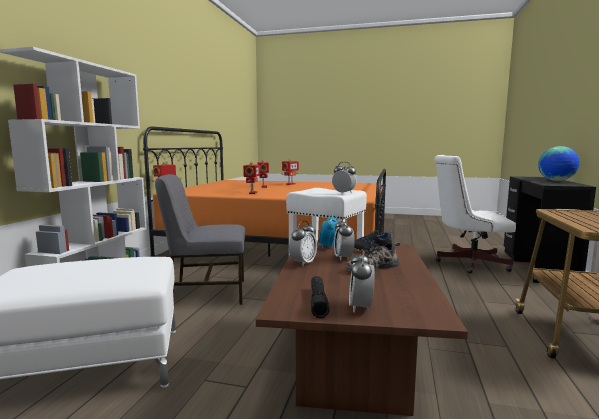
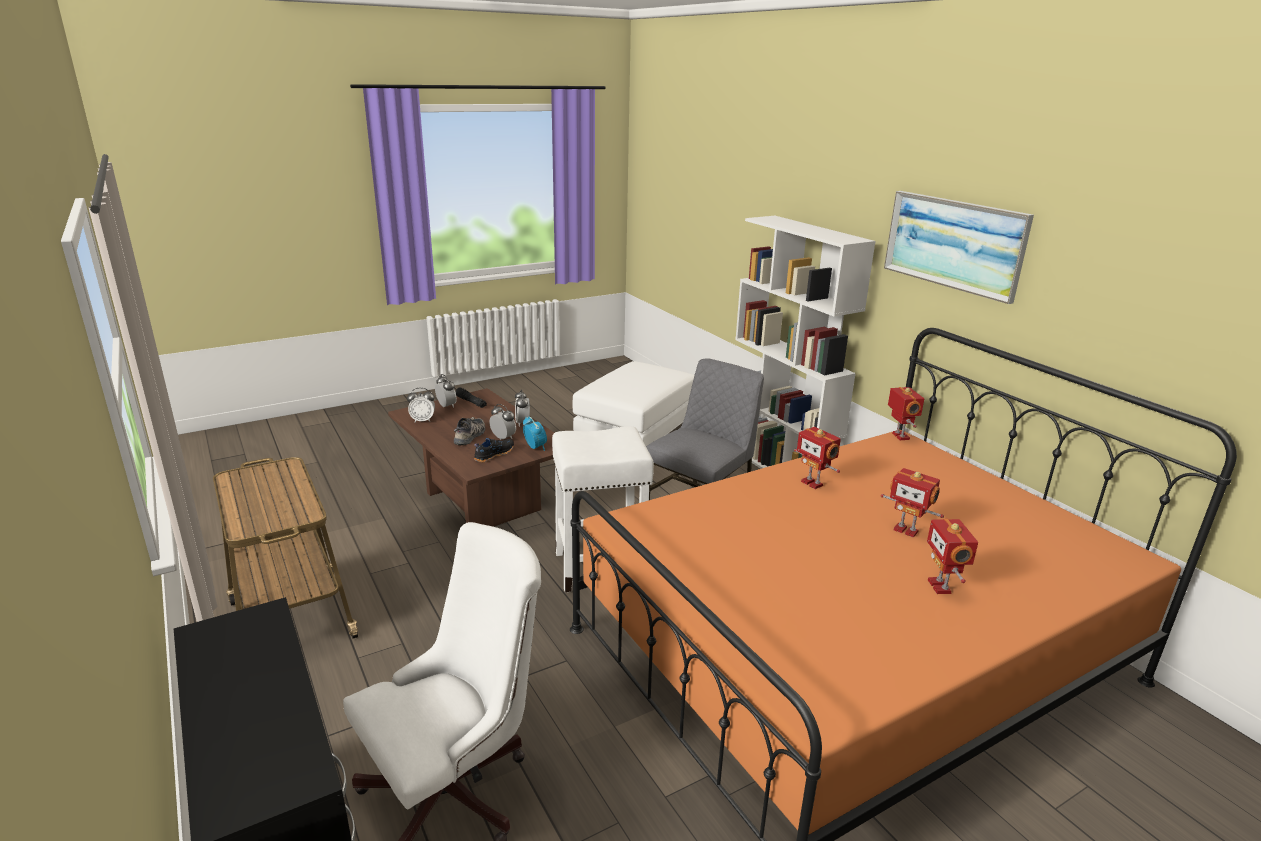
camera: 135 degrees right, 15 degrees up
alarm clock [332,162,356,193] -> alarm clock moved to [407,388,435,422]
globe [538,146,580,181] -> none
none -> picture [884,191,1034,304]

